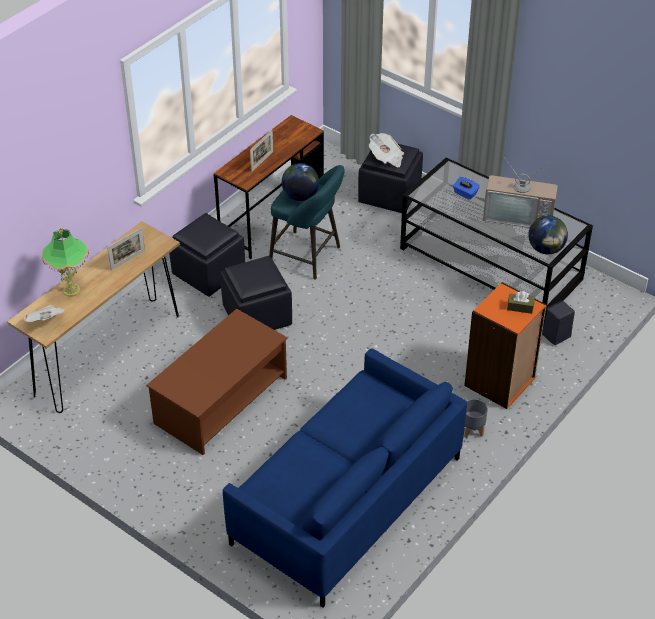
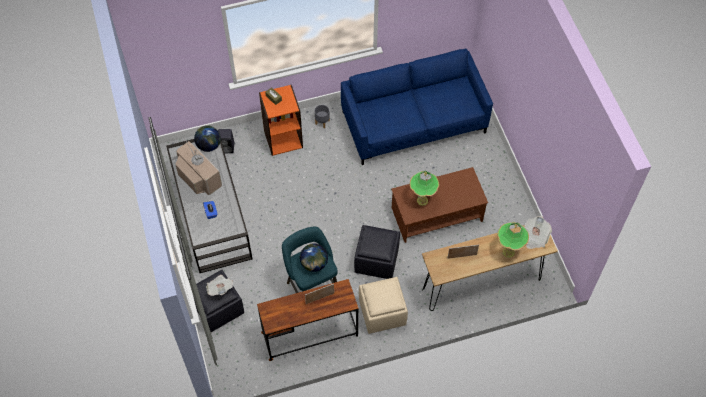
camera: 145 degrees left, 15 degrees up
black ottoman [169,213,245,297] -> beige ottoman [359,277,408,334]
none -> table lamp [409,170,439,206]

